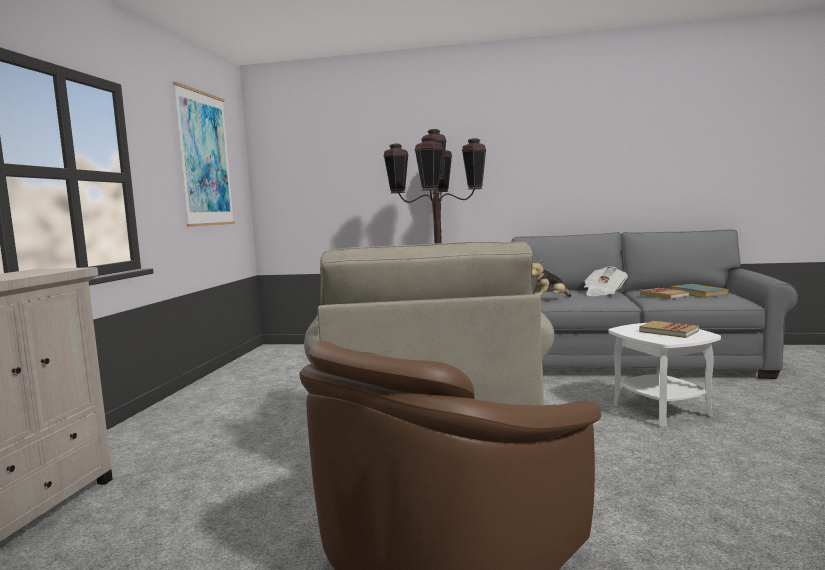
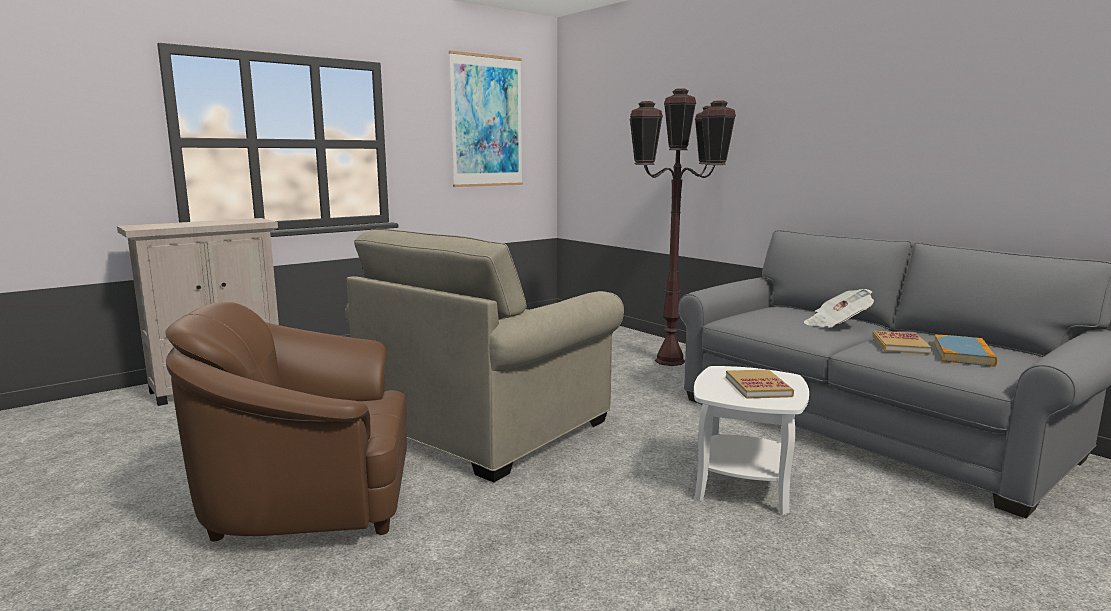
camera: 40 degrees right, 5 degrees up
plush toy [532,259,571,297] -> none

